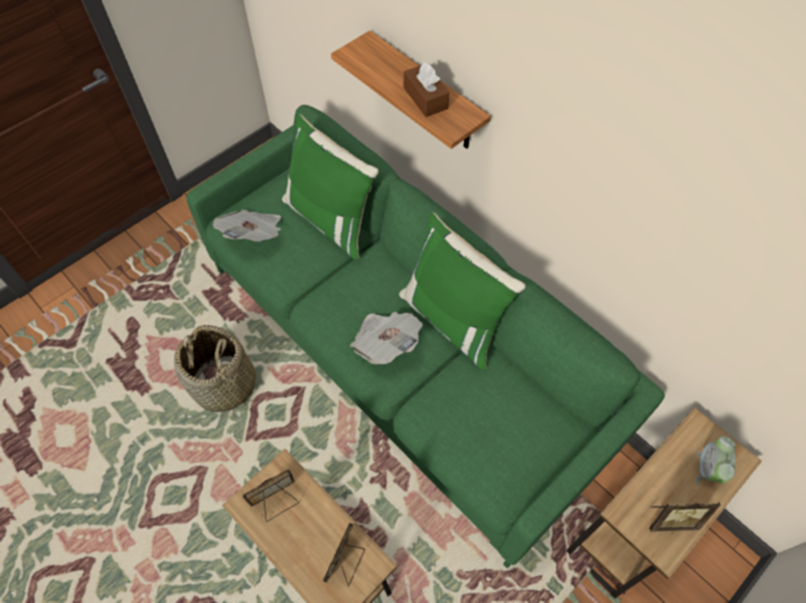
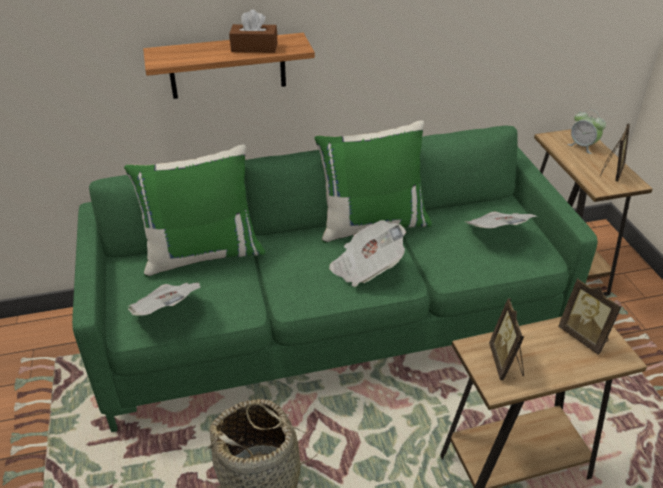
camera: 60 degrees left, 20 degrees down
none -> newspaper [466,212,537,228]

